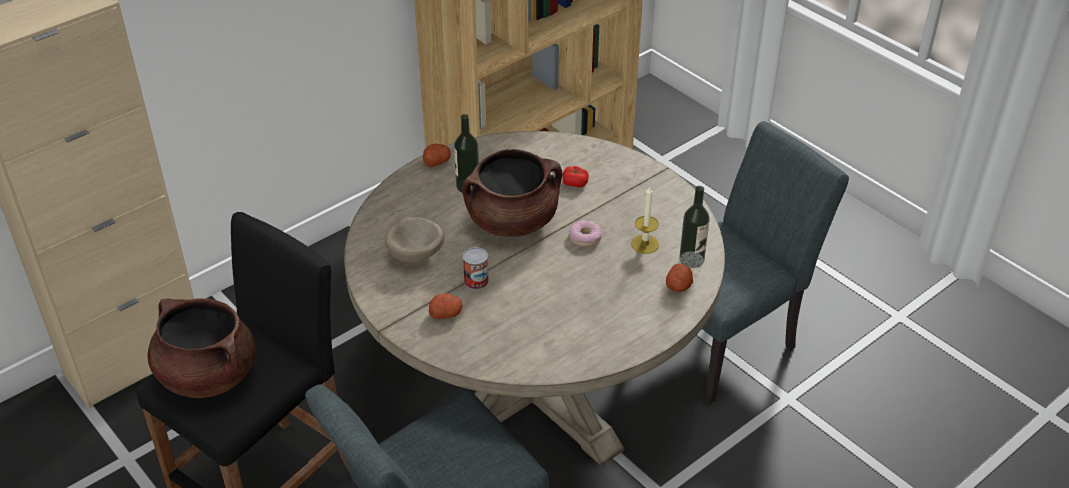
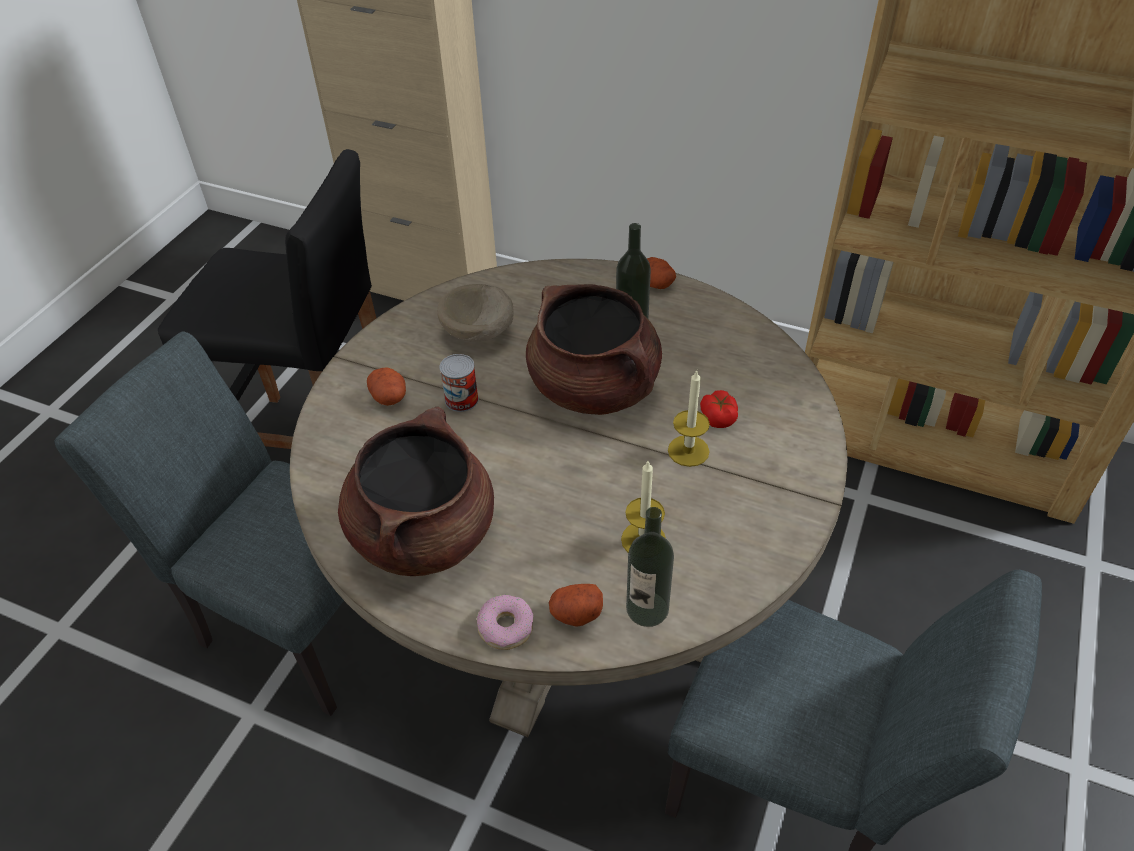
camera: 65 degrees right, 5 degrees up
brown cooking pot [147,298,256,398] -> brown cooking pot moved to [338,407,494,576]
donut [569,220,602,247] -> donut moved to [477,595,533,650]
none -> candle [668,371,710,467]

